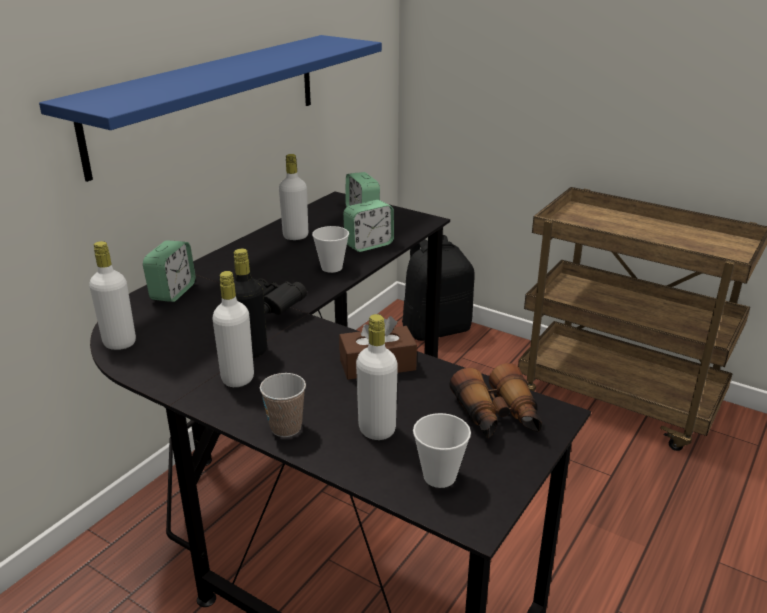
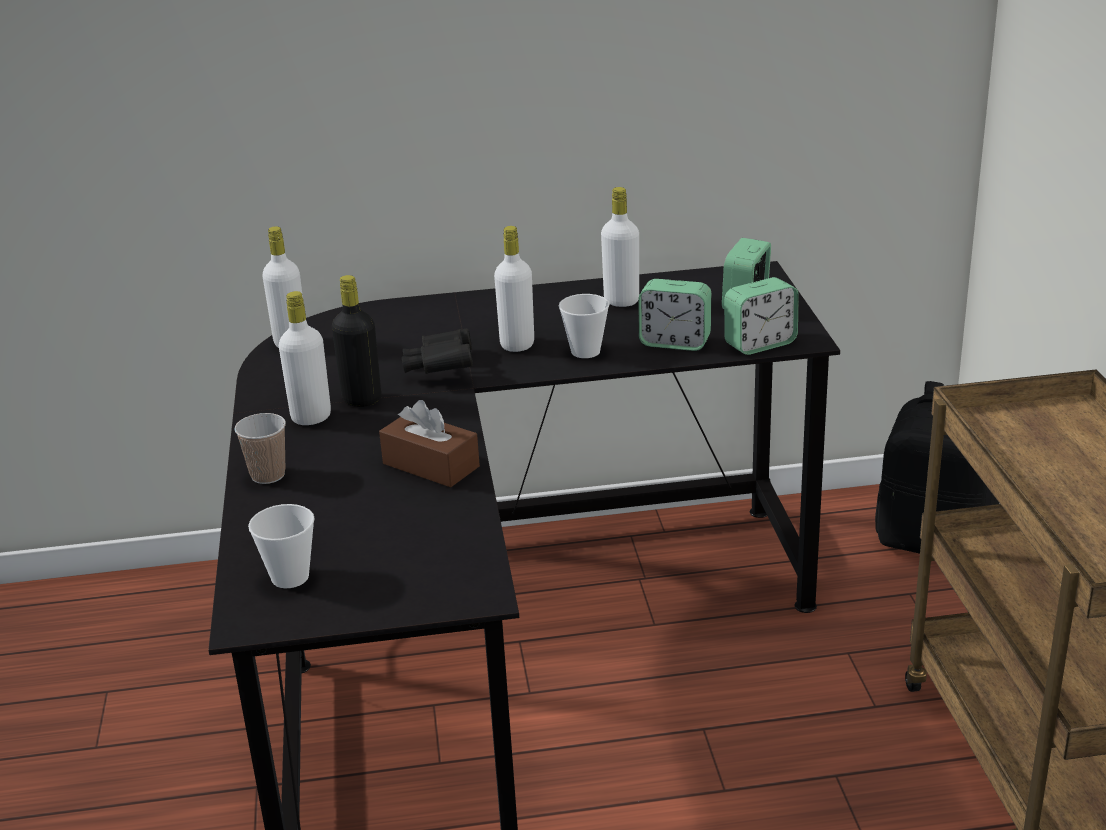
camera: 50 degrees right, 0 degrees up
blue shelf [39,35,382,182] -> none
alarm clock [143,240,196,302] -> alarm clock moved to [724,277,799,355]
white bottle [356,314,398,440] -> white bottle moved to [494,226,534,352]
binoculars [450,363,542,438] -> none

